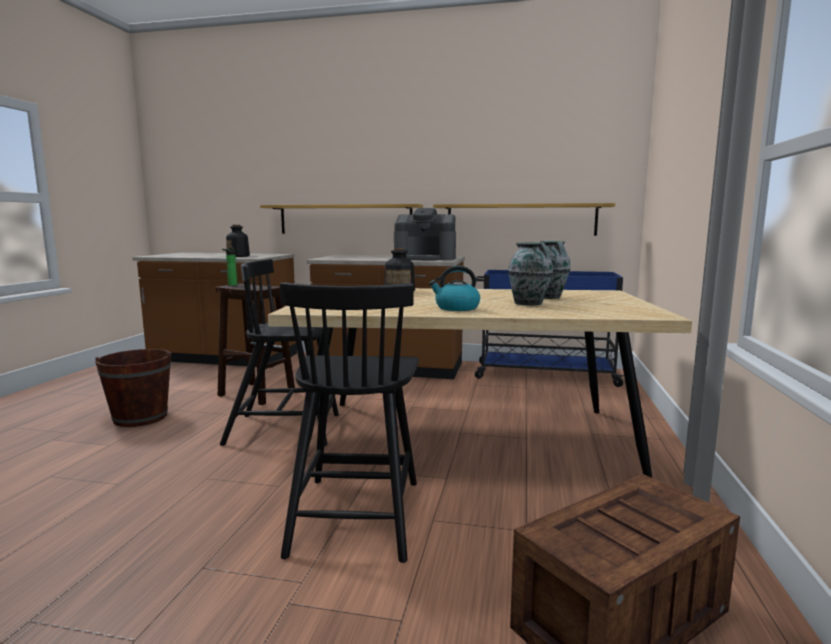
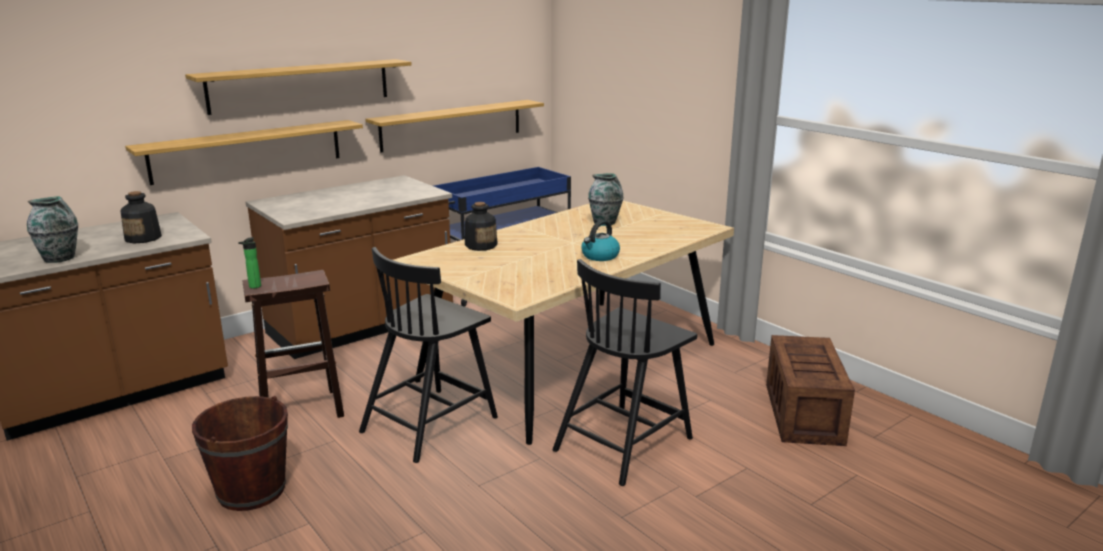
camera: 50 degrees left, 10 degrees up
black chair [280,282,419,563] -> black chair turned 90 degrees clockwise [553,259,697,486]
coffee machine [394,208,456,260] -> none
vase [508,242,553,305] -> vase moved to [27,196,78,263]
none -> shelf [185,59,412,115]

